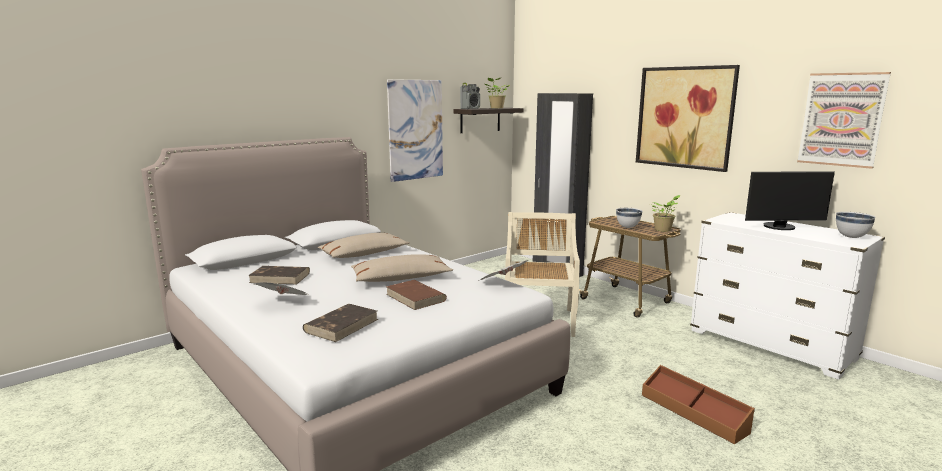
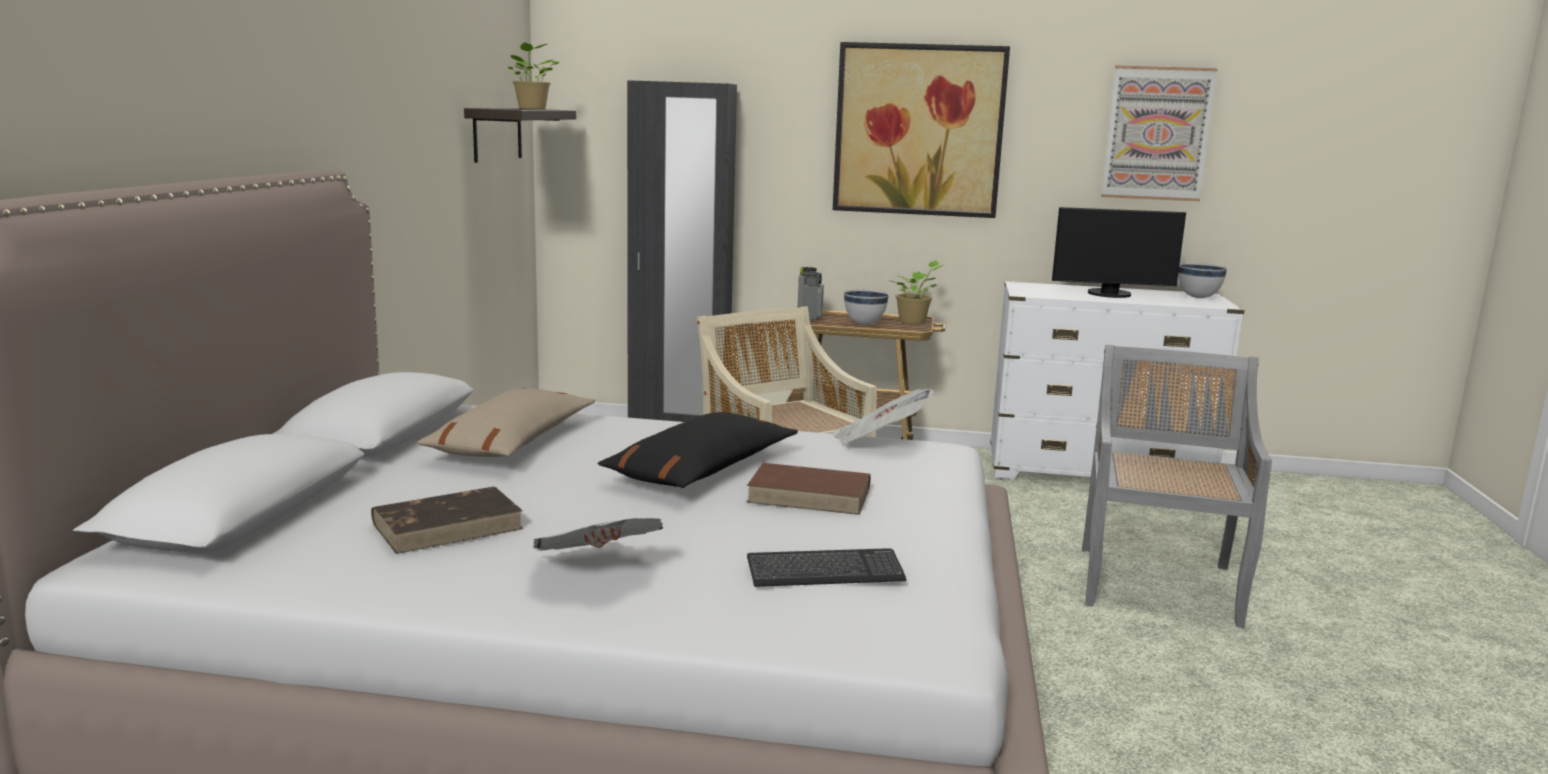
camera: 40 degrees left, 0 degrees up
brown book [303,304,378,342] -> keyboard [747,548,906,587]
beige pillow [351,254,453,282] -> black pillow [598,412,798,488]
picture [387,79,443,182] -> none
radio [460,83,480,109] -> radio moved to [798,267,824,320]
brown storage box [642,365,755,444] -> grey chair [1082,345,1272,628]
monitor [745,171,835,230] -> monitor turned 45 degrees clockwise [1052,207,1186,298]

